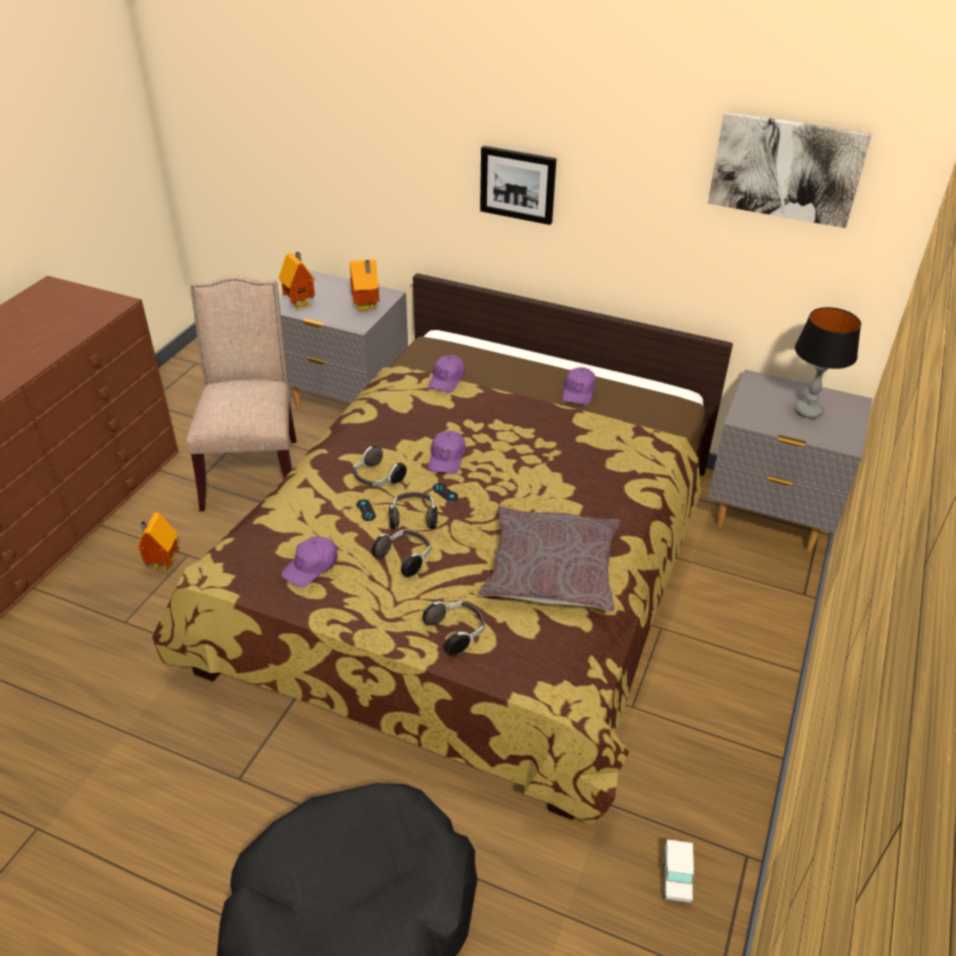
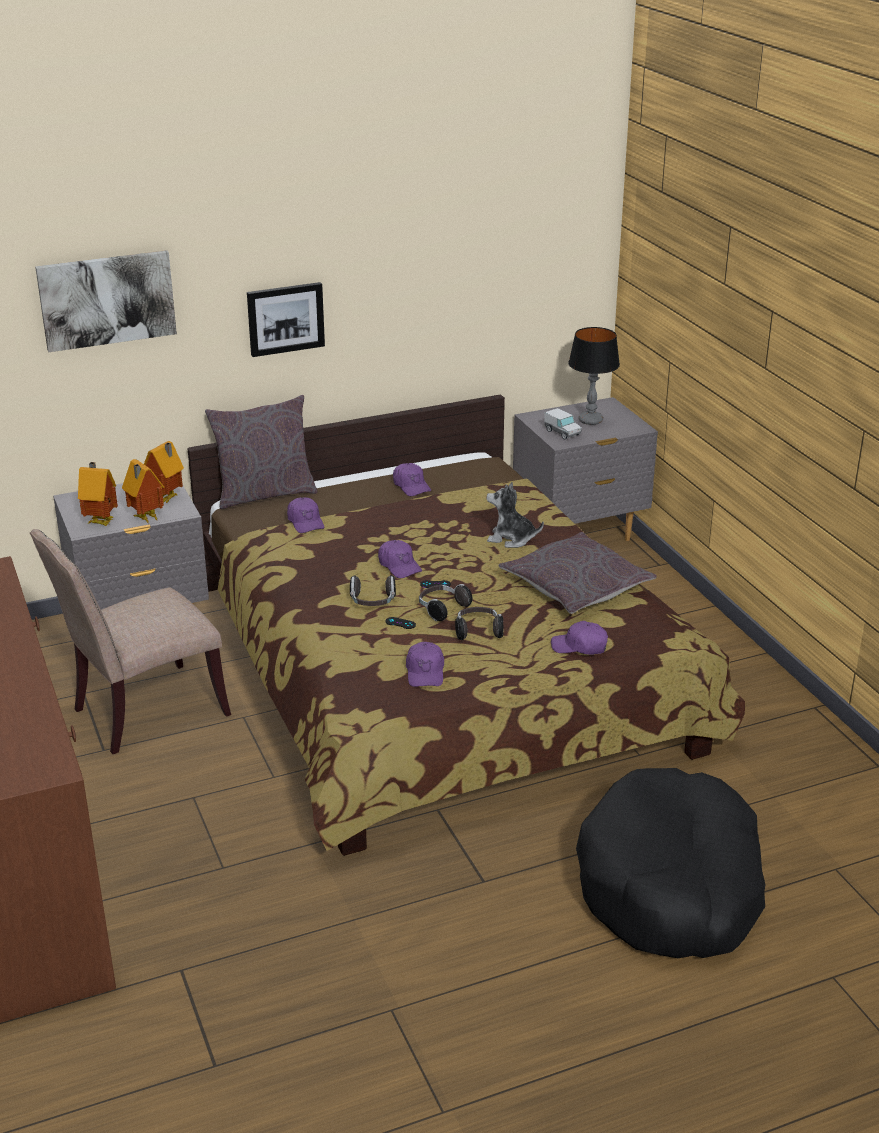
camera: 45 degrees left, 10 degrees down
toy house [136,513,179,573] -> toy house moved to [122,459,165,523]
beige chair [186,275,297,512] -> beige chair turned 75 degrees counterclockwise [30,529,231,754]
headphones [423,601,485,655] -> purple cap [551,621,608,655]
toy truck [663,839,694,904] -> toy truck moved to [544,408,582,440]
picture [708,111,872,228] -> picture moved to [35,250,177,352]
none -> grey pillow [205,395,317,509]
none -> plush toy [487,482,544,548]

